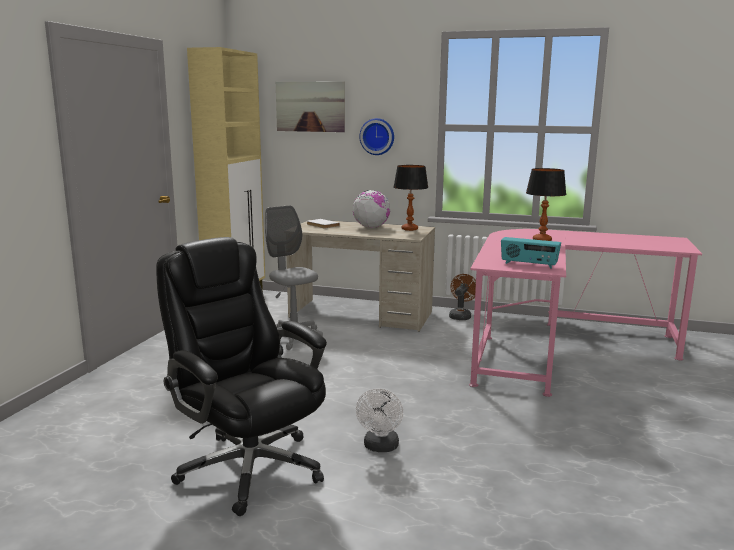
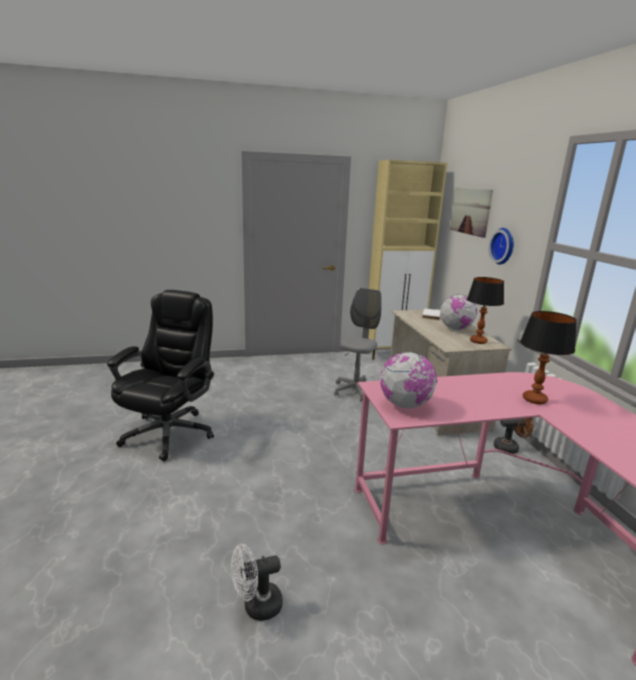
camera: 60 degrees right, 5 degrees up
white fan [356,388,403,452] -> white fan moved to [231,544,283,621]
radio [501,237,561,269] -> globe [380,352,437,408]

